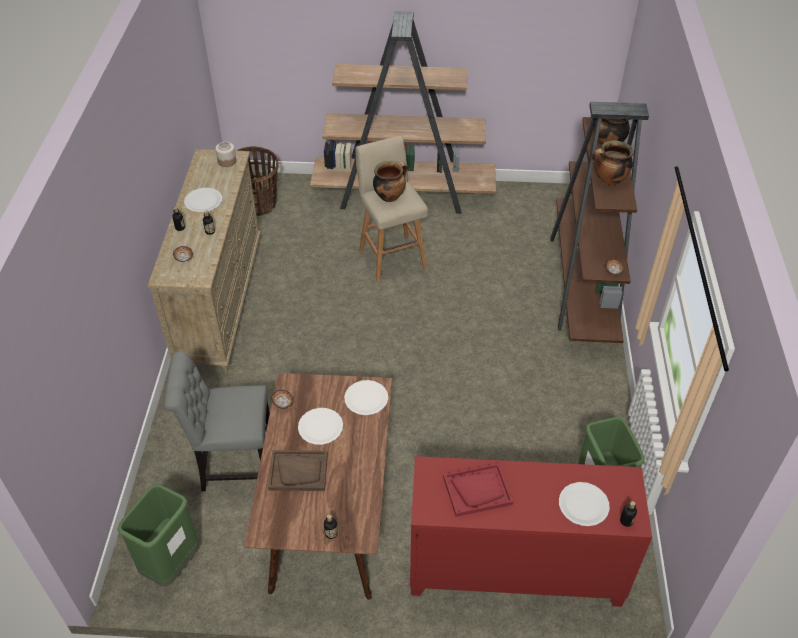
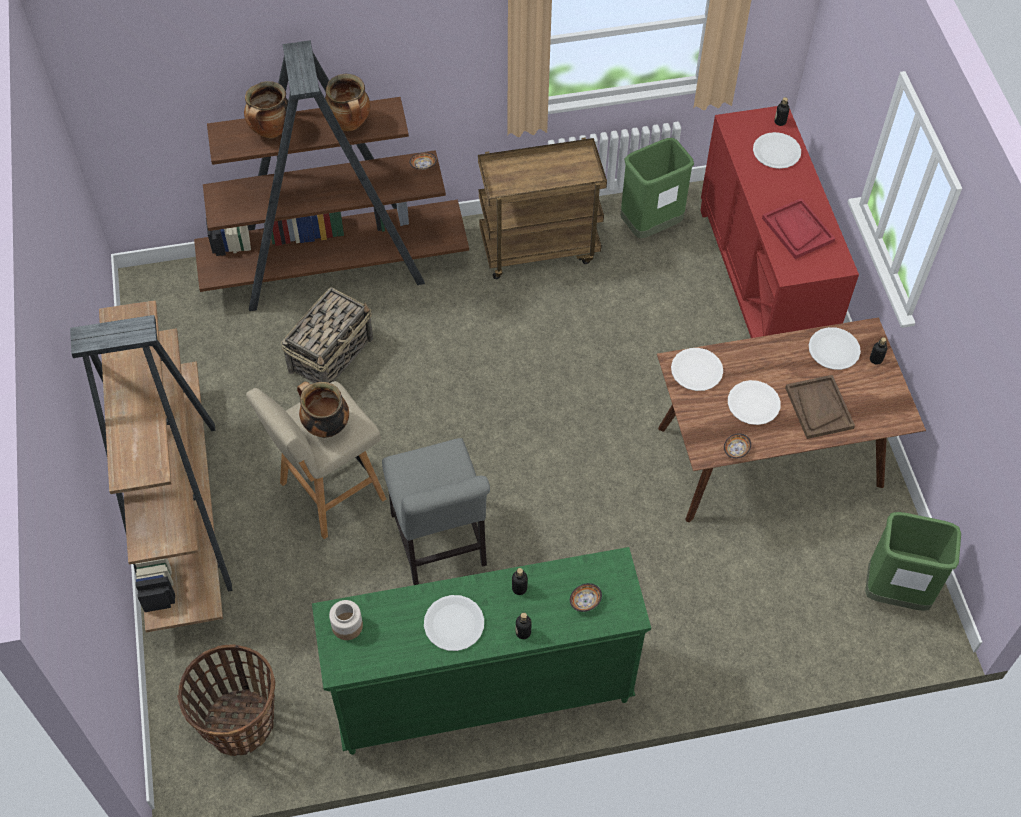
camera: 105 degrees left, 10 degrees up
beige dresser [148,149,261,374] -> green dresser [312,547,651,755]
grey chair [164,351,270,491] -> grey chair moved to [382,438,490,585]
none -> basket [281,287,373,383]
none -> brown cart [478,137,607,279]
none -> white plate [809,327,861,370]

